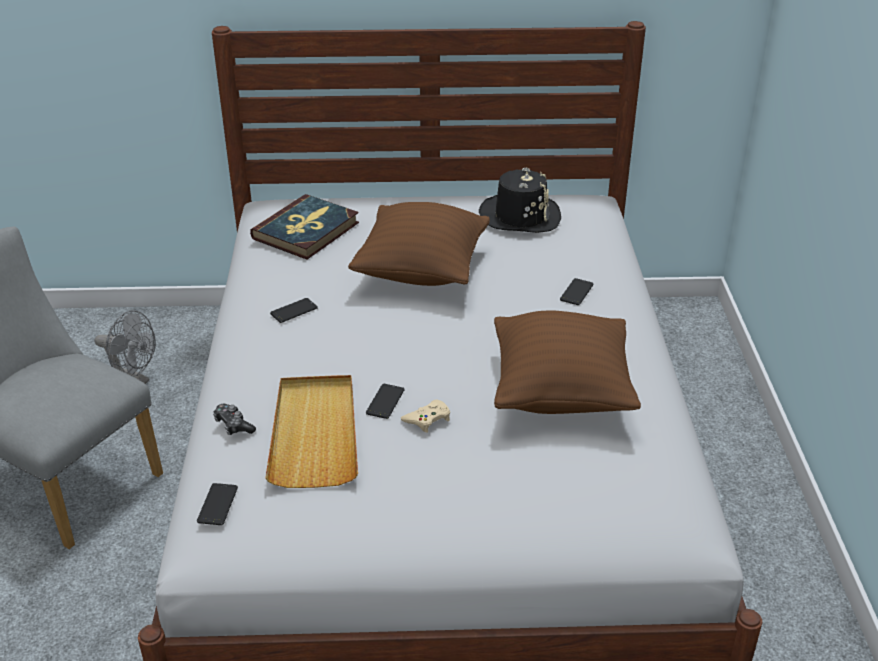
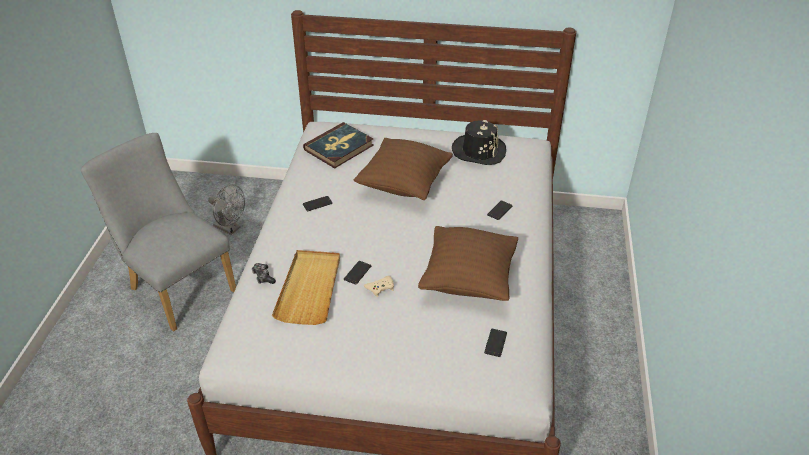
camera: 10 degrees right, 5 degrees up
phone [197,483,238,525] -> phone moved to [484,329,507,357]

